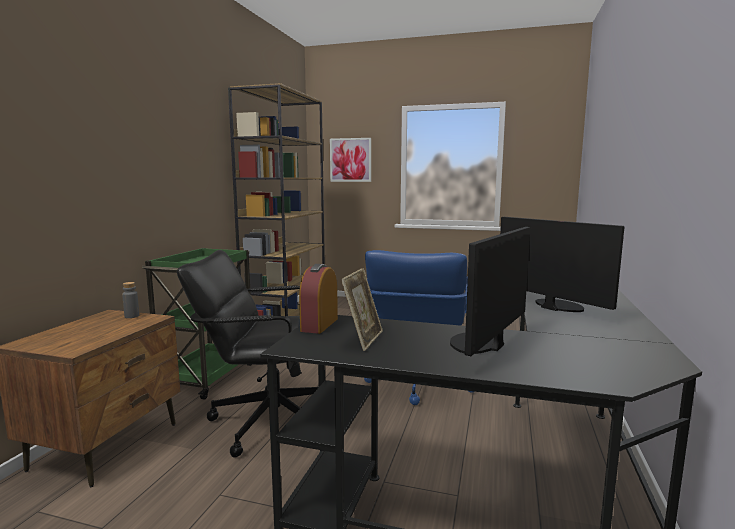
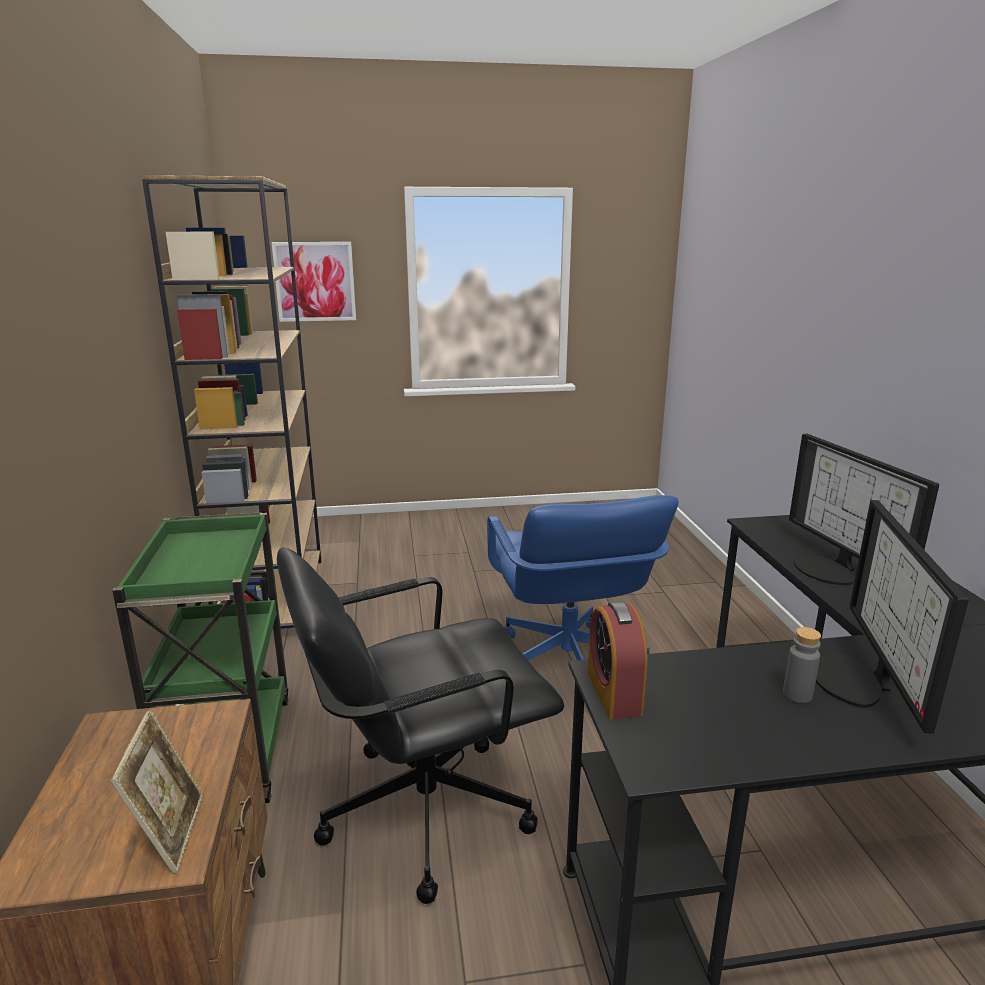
camera: 25 degrees left, 10 degrees up
grey bottle [122,282,139,318] -> grey bottle moved to [783,627,821,703]
picture frame [341,268,383,351] -> picture frame moved to [111,710,203,874]
monitor [500,217,624,312] -> monitor turned 135 degrees counterclockwise [789,434,939,585]

